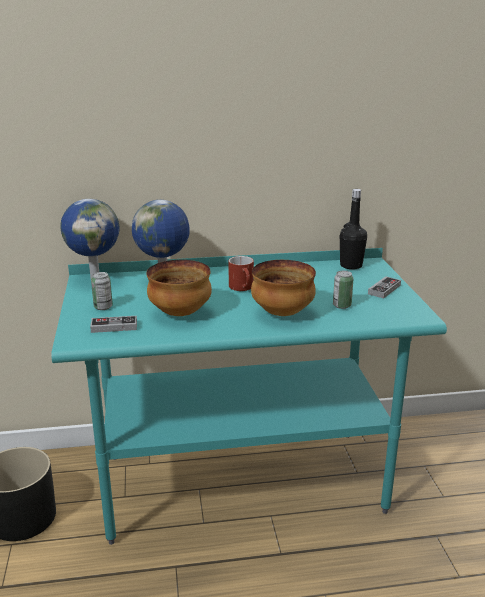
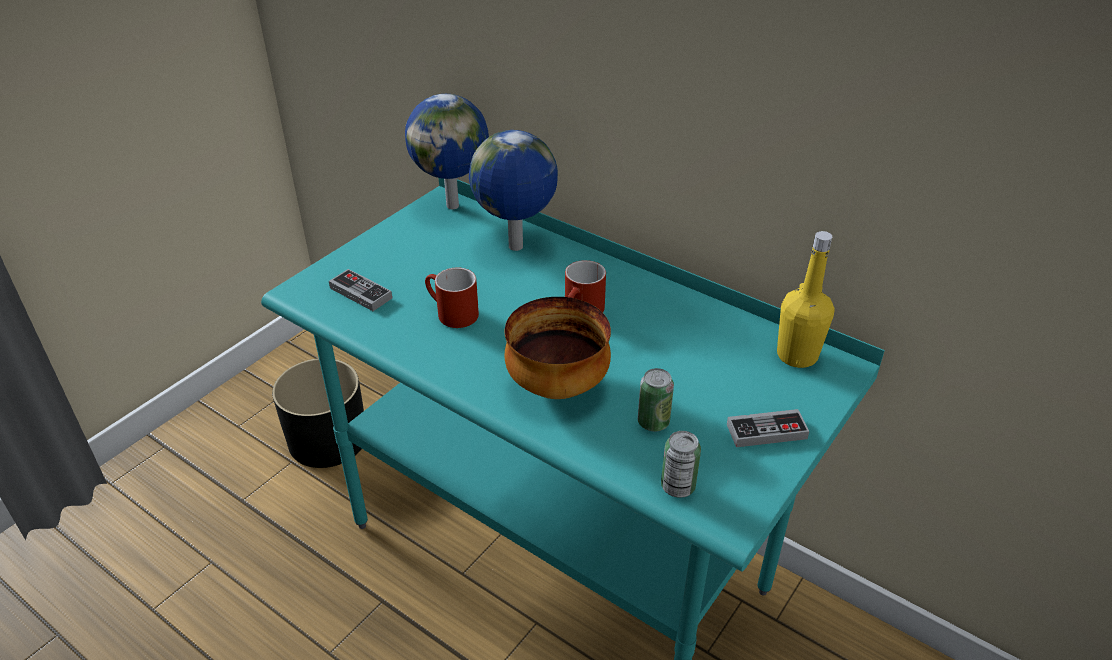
camera: 45 degrees right, 15 degrees up
can [91,272,113,310] -> can moved to [661,431,701,498]
bowl [146,260,212,316] -> red mug [425,267,479,328]
black bottle [340,189,367,269] -> yellow bottle [777,231,834,368]

